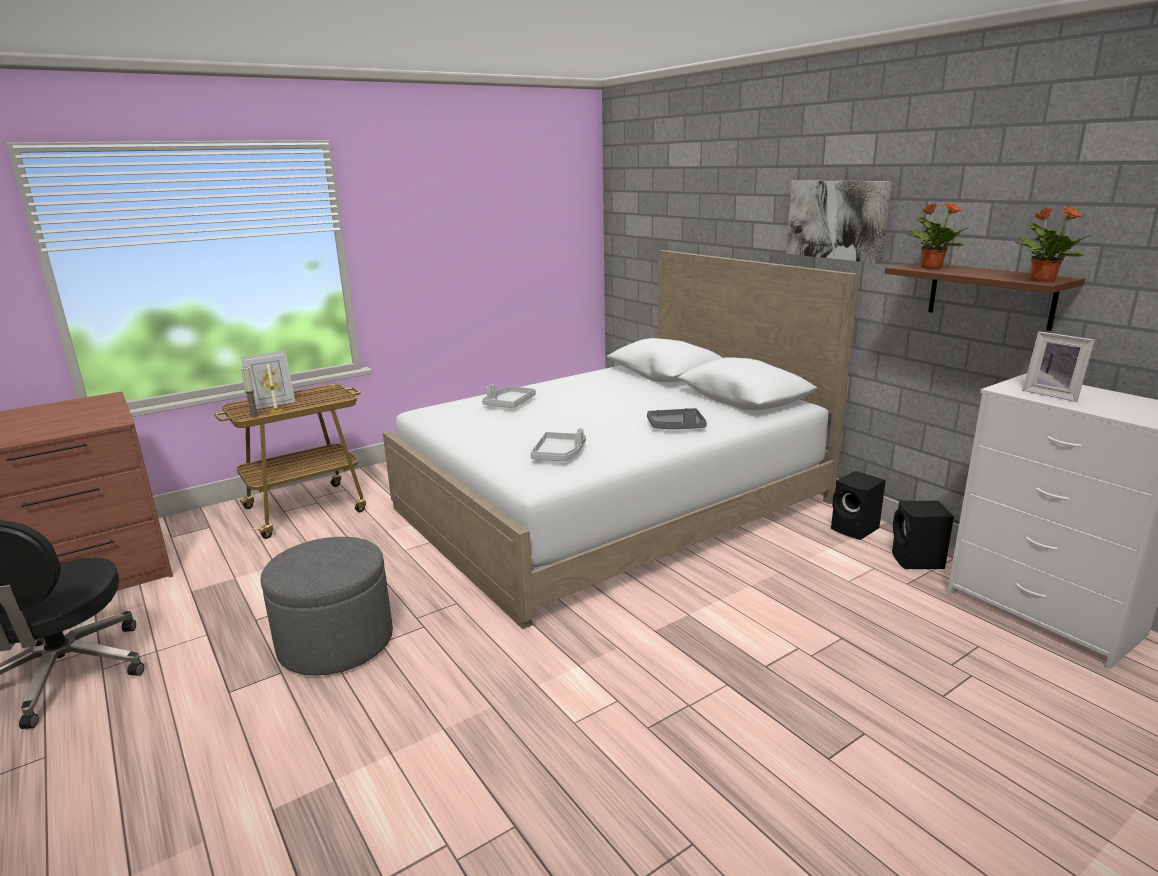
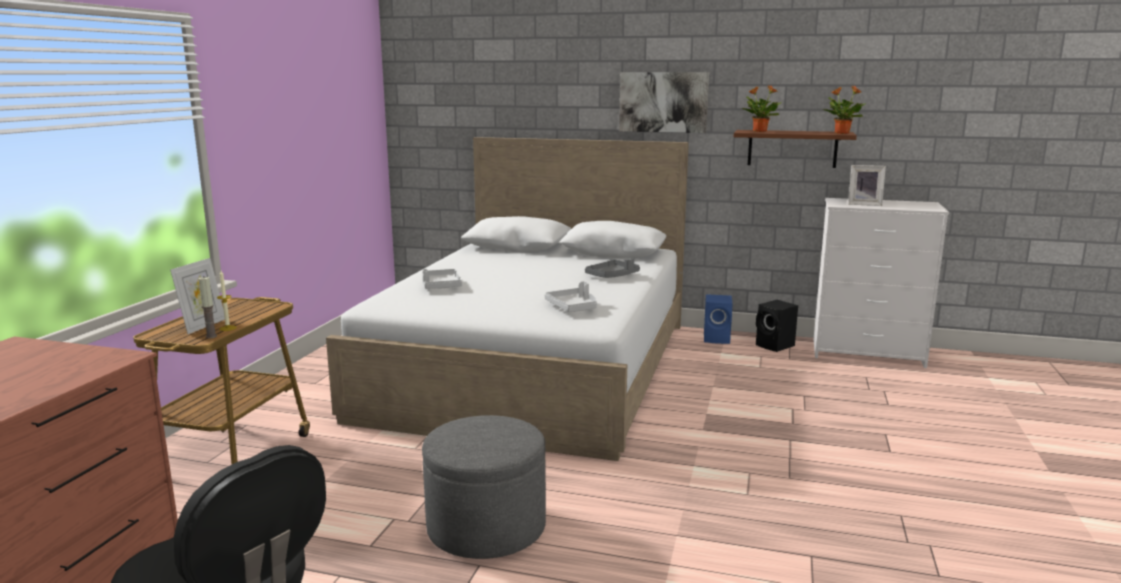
camera: 40 degrees left, 5 degrees down
black speaker [831,471,886,540] -> blue speaker [704,294,733,344]

